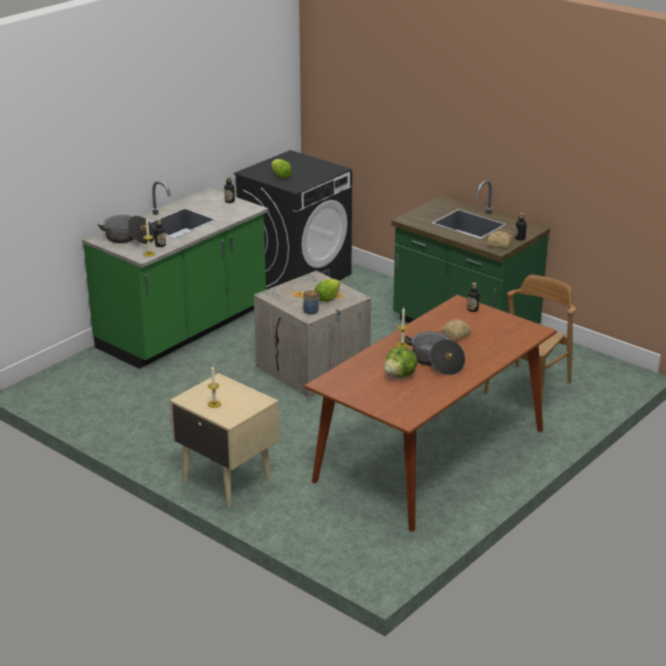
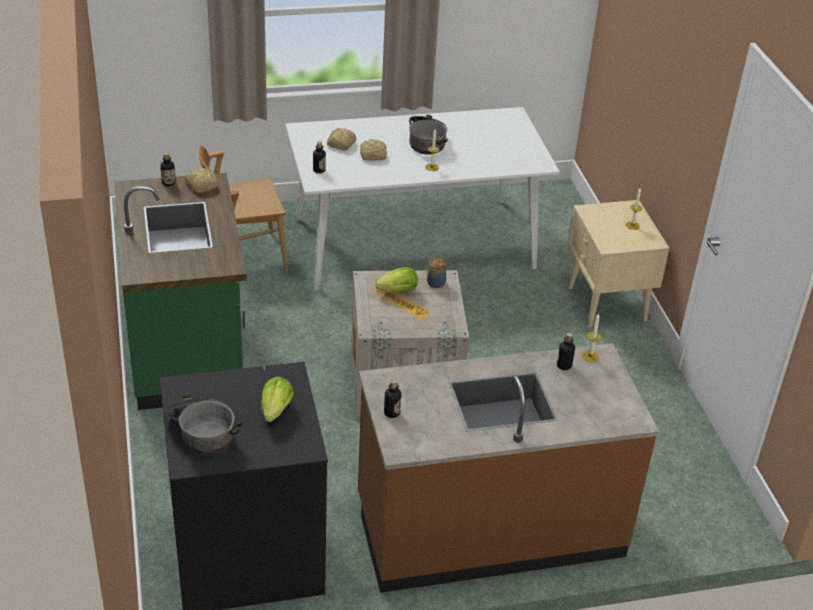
camera: 145 degrees left, 10 degrees up
green counter [82,181,268,369] -> brown counter [358,343,659,593]
cooking pot [97,215,155,244] -> cooking pot moved to [163,395,244,455]
brown dining table [304,295,557,532] -> white dining table [285,107,560,290]
lettuce [384,347,418,377] -> none
none -> bread [327,128,357,151]

